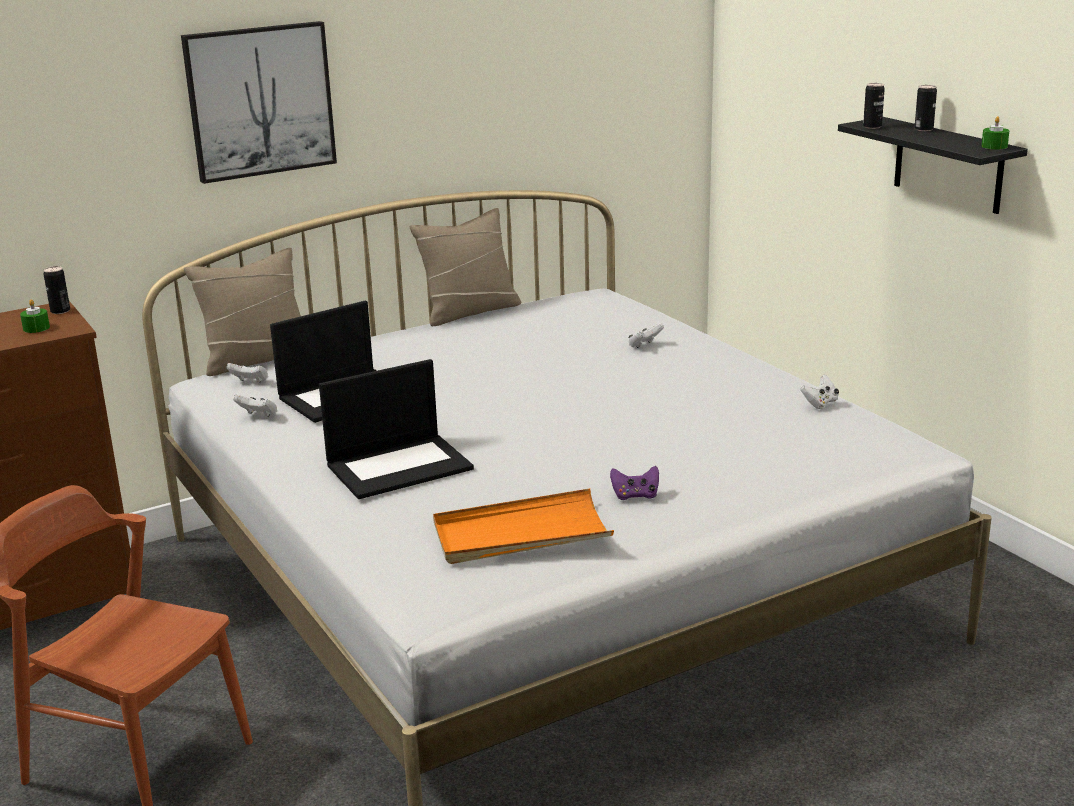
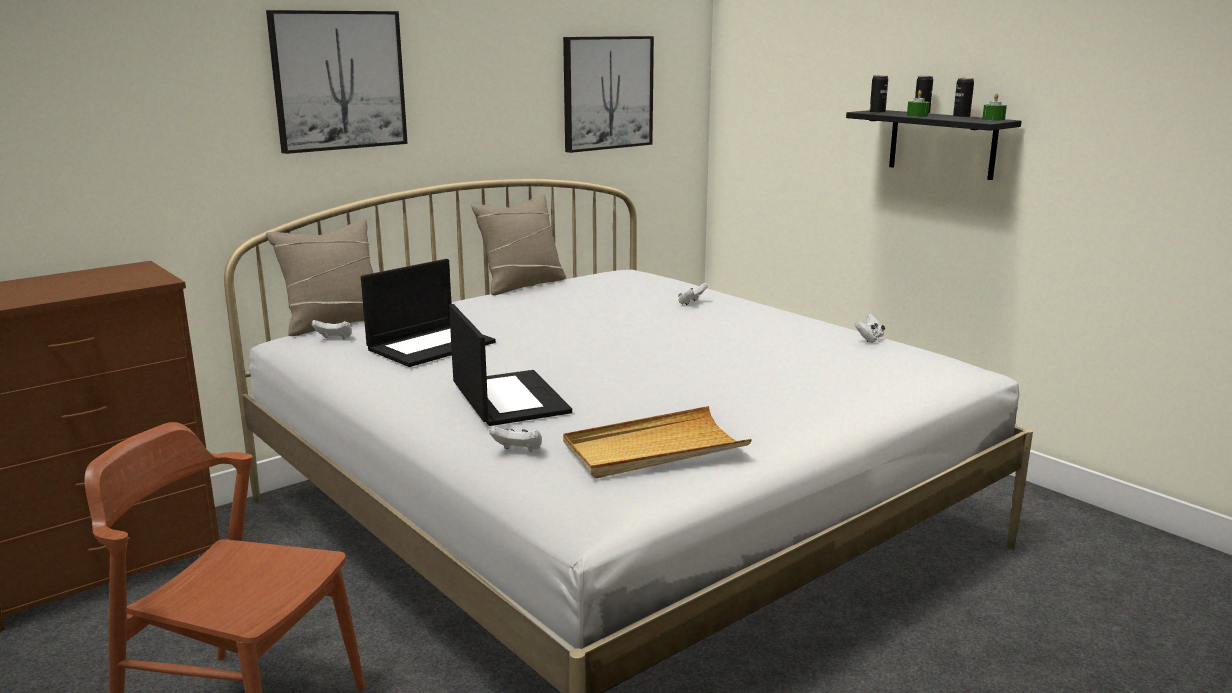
camera: 10 degrees left, 5 degrees down
green candle [20,299,50,333] -> green candle moved to [907,90,930,117]
can [43,266,70,314] -> can moved to [953,78,974,118]
white game controller [234,395,277,416] -> white game controller moved to [490,426,542,452]
laptop [319,359,474,499] -> laptop turned 75 degrees counterclockwise [449,304,572,426]
orange tray [433,488,614,564] -> beige tray [563,406,752,479]
purple game controller [610,466,659,500] -> none
none -> picture [563,36,654,153]

